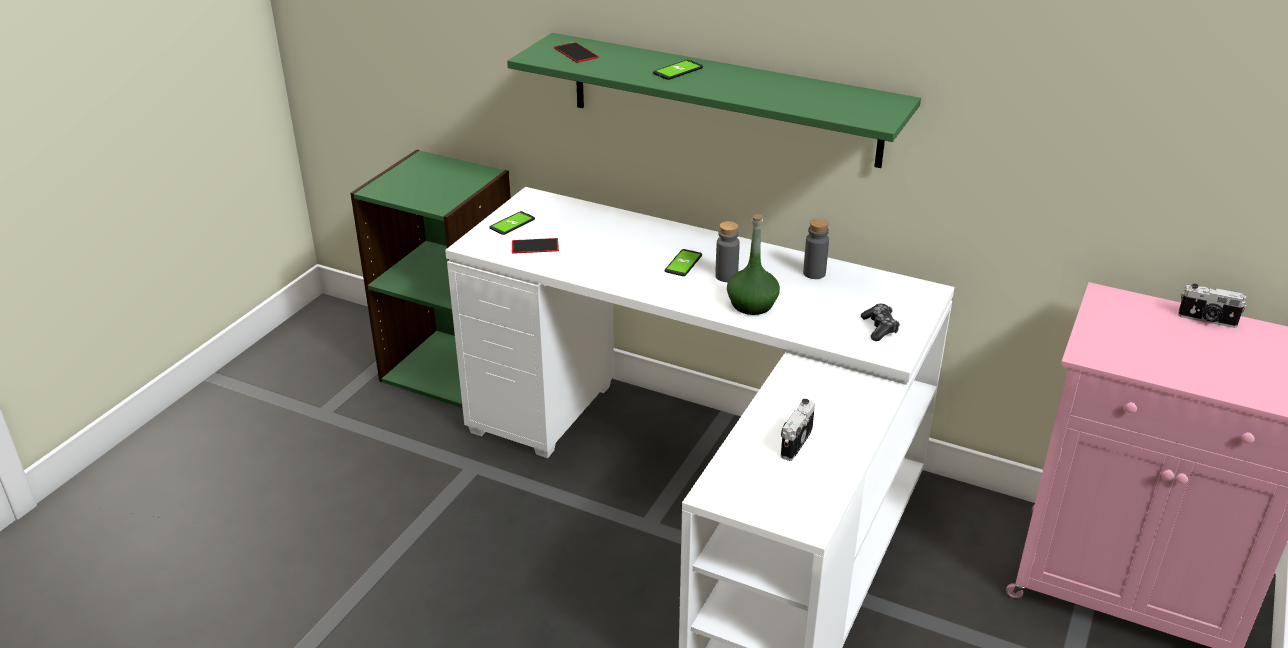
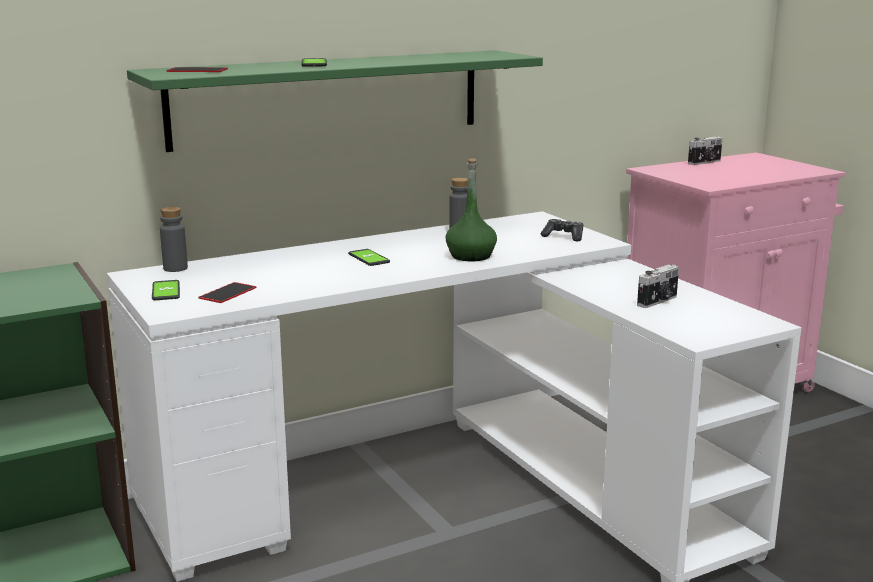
camera: 55 degrees left, 15 degrees down
grey bottle [715,221,740,282] -> grey bottle moved to [160,207,188,272]
camera [781,399,815,461] -> camera turned 105 degrees counterclockwise [637,264,679,308]

